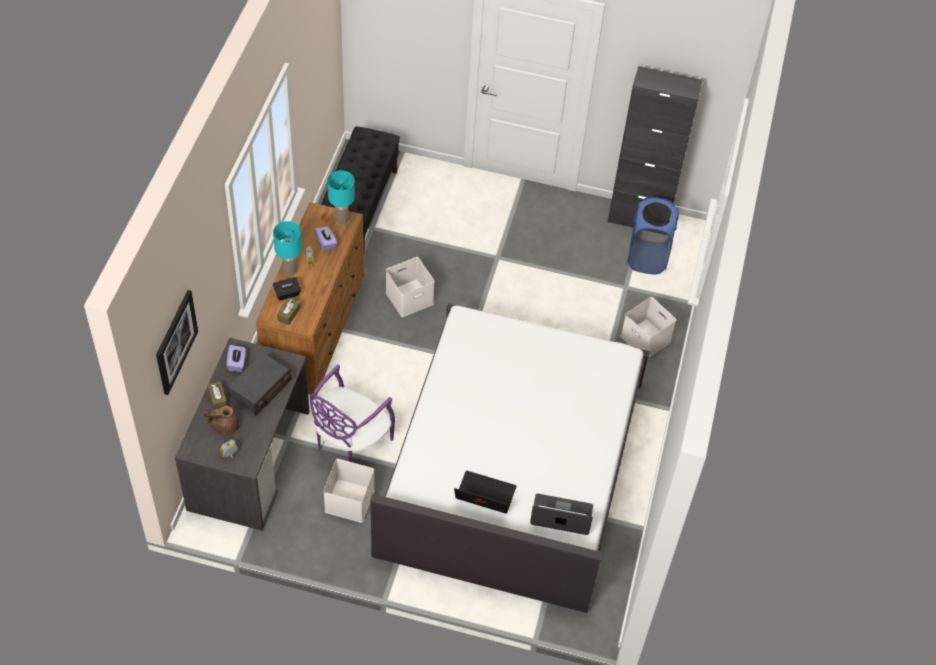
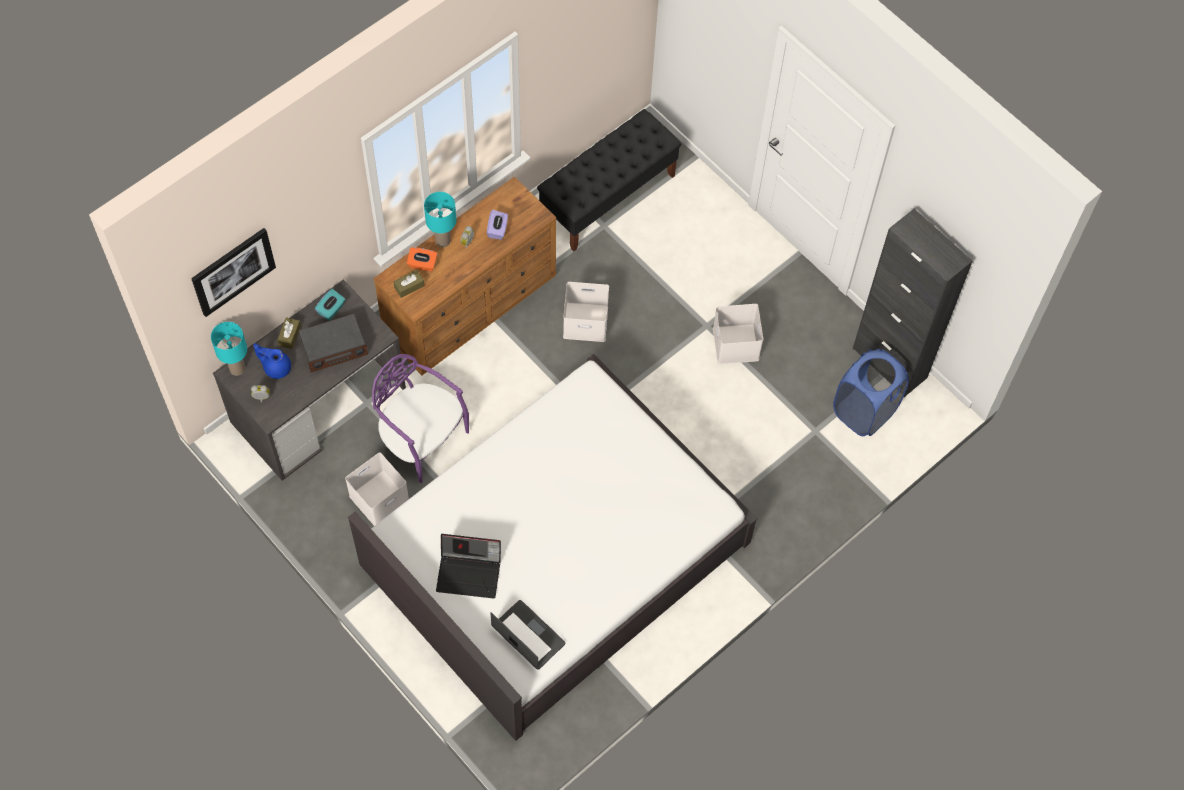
camera: 35 degrees right, 10 degrees up
brown teapot [204,406,239,436] -> blue teapot [254,343,291,379]
purple tissue box [227,345,246,372] -> turquoise tissue box [315,289,345,321]
black tissue box [273,277,301,301] -> orange tissue box [407,247,438,272]
purple chair [310,364,395,462] -> purple chair turned 60 degrees clockwise [372,354,469,483]
turquoise table lamp [327,170,355,225] -> turquoise table lamp moved to [211,322,247,376]
laptop [454,471,516,514] -> laptop turned 135 degrees clockwise [436,534,501,599]
white storage box [620,297,677,357] -> white storage box moved to [713,304,763,364]

